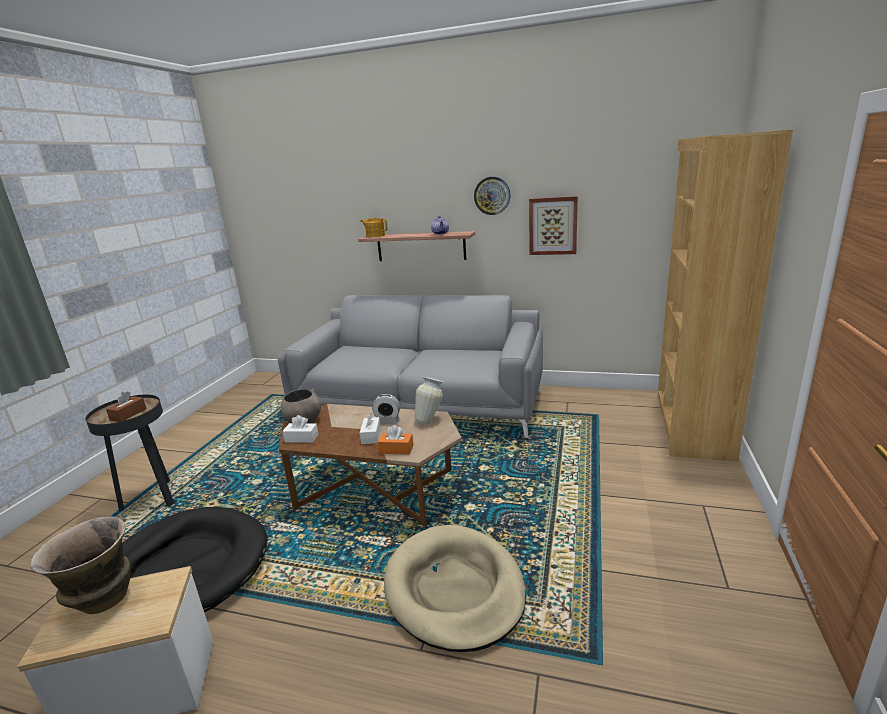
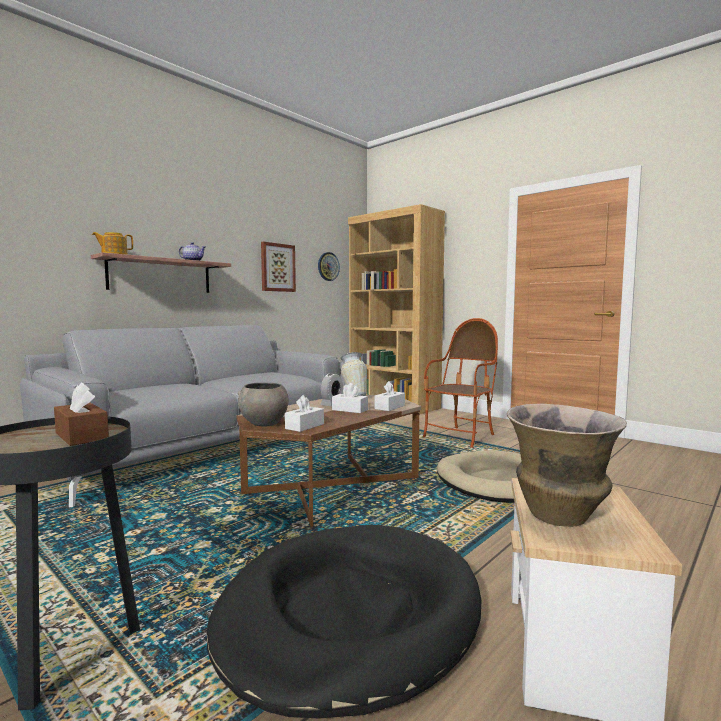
camera: 65 degrees left, 15 degrees down
orange tissue box [378,425,414,455] -> white tissue box [375,381,405,411]
wall clock [474,177,511,215] -> wall clock moved to [318,252,340,281]
none -> armchair [423,318,498,448]

